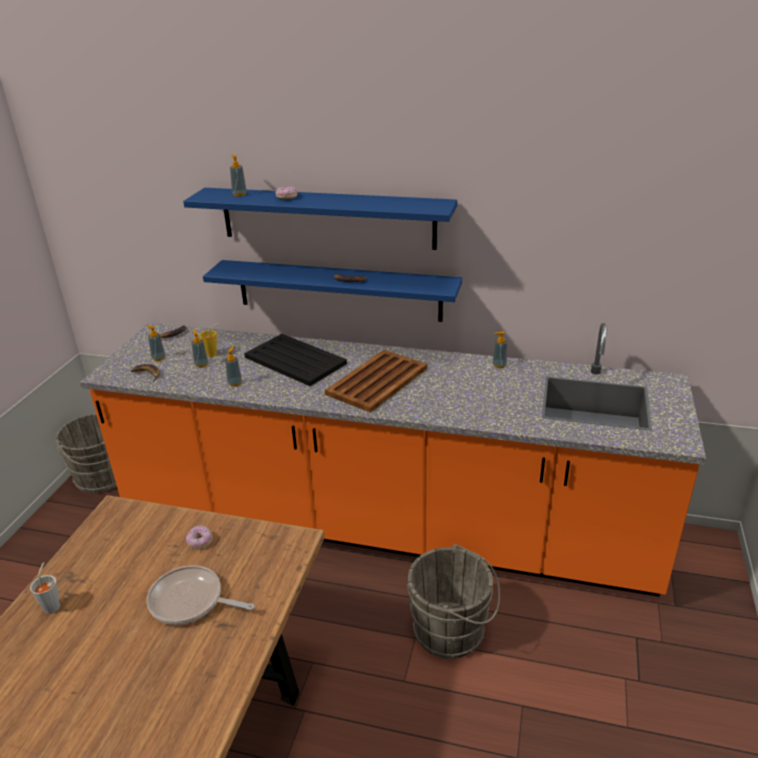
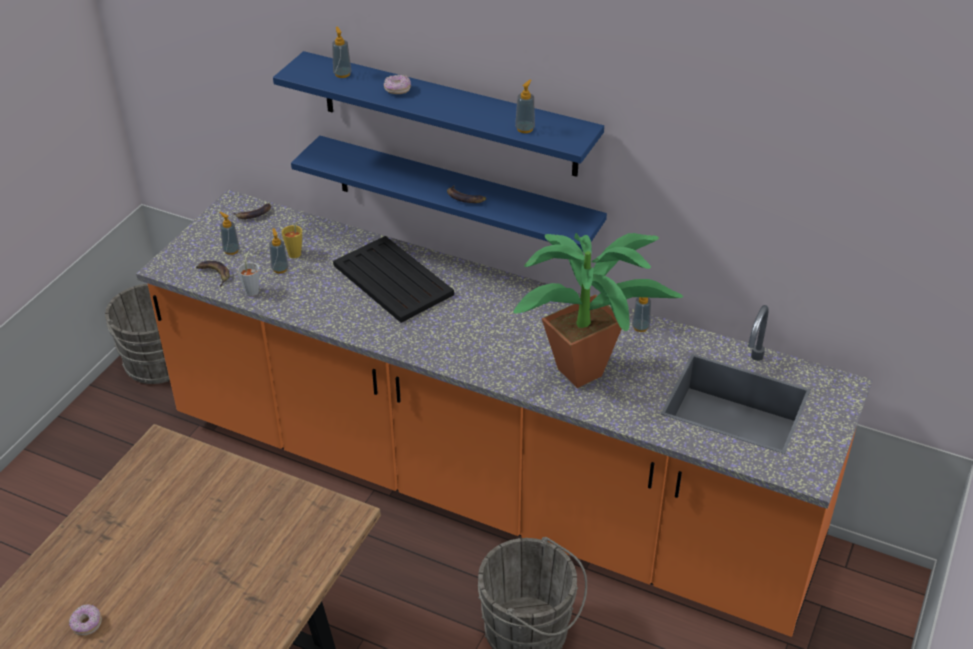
camera: 10 degrees right, 10 degrees up
grey cup [30,562,60,614] -> grey cup moved to [238,251,259,296]
frying pan [146,565,255,625] -> none
donut [186,525,212,549] -> donut moved to [69,604,102,636]
soap dispenser [225,347,242,387] -> soap dispenser moved to [515,80,535,133]
brown tray [325,350,427,413] -> none
none -> potted plant [513,233,683,388]

